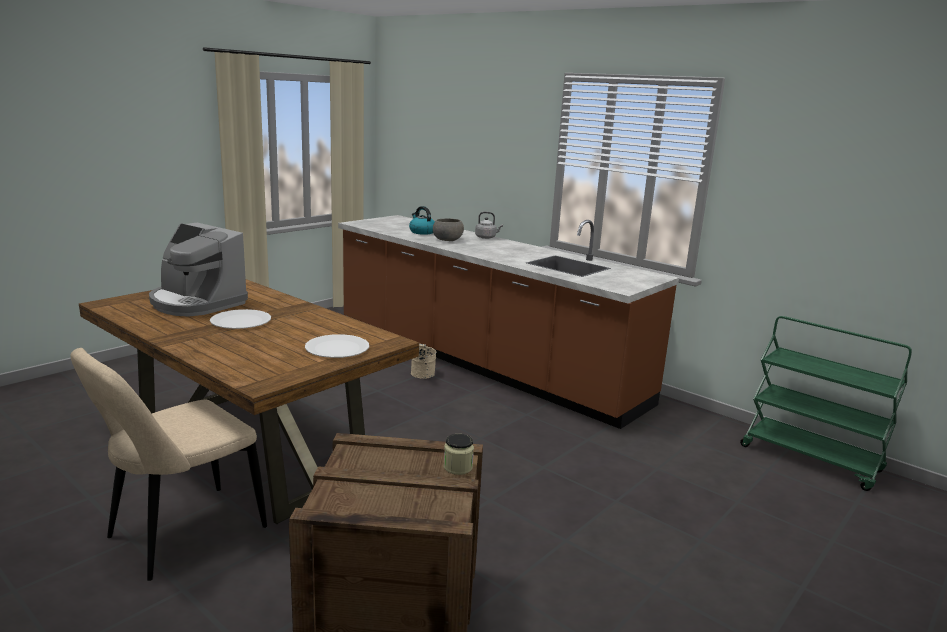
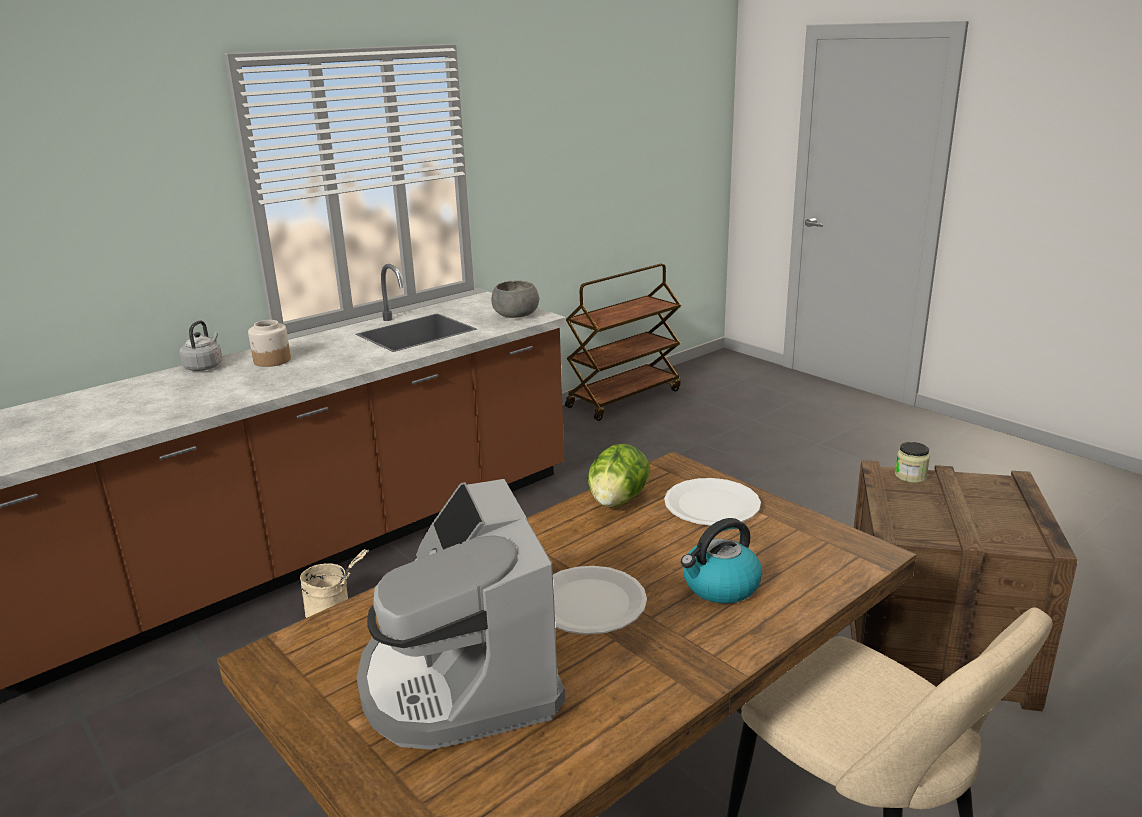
camera: 80 degrees left, 5 degrees up
coffee machine [149,223,248,317] -> coffee machine turned 120 degrees clockwise [357,479,565,750]
kettle [409,206,435,235] -> kettle moved to [681,518,762,603]
grey bowl [433,218,464,241] -> grey bowl moved to [491,280,539,318]
green cart [740,316,912,491] -> brown cart [565,264,681,421]
none -> jar [248,320,291,367]
none -> lettuce [588,444,651,507]

